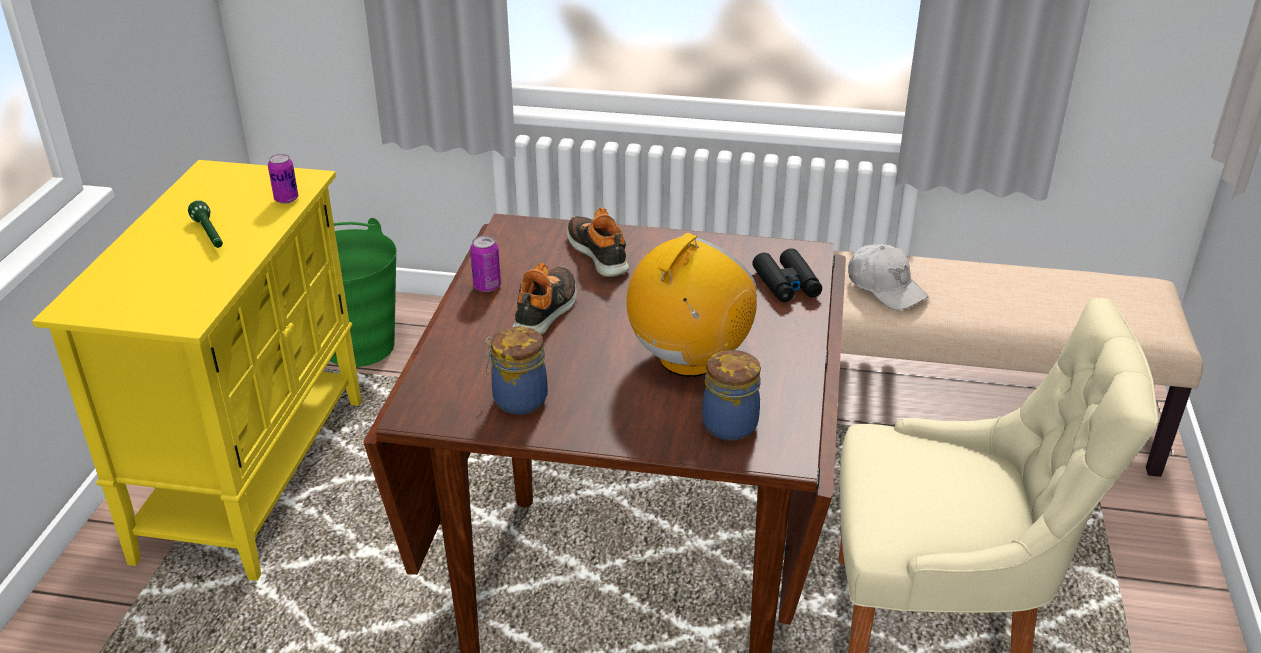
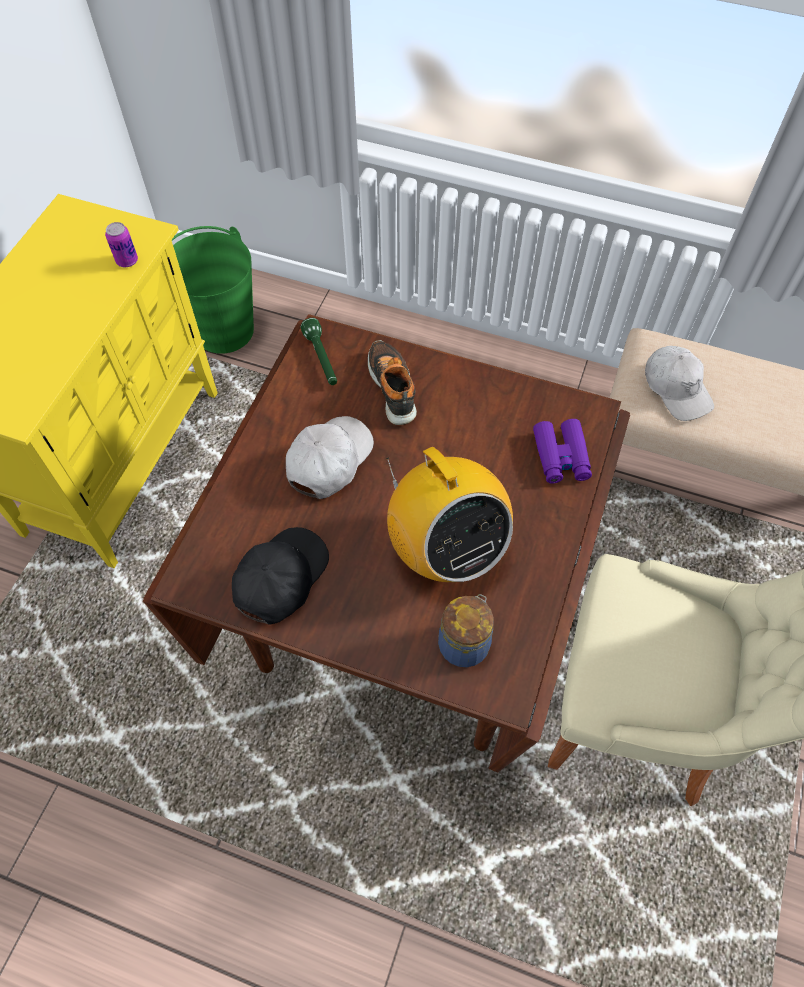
camera: 10 degrees right, 25 degrees up
green flashlight [188,200,223,248] -> green flashlight moved to [301,318,337,385]
can [470,236,501,292] -> none
jar [485,326,548,415] -> black cap [232,527,329,625]
shoe [512,263,577,335] -> white cap [286,416,374,499]
radio [627,233,757,377] -> radio turned 105 degrees clockwise [386,447,513,582]
black binoculars [752,248,822,302] -> purple binoculars [533,419,592,484]

